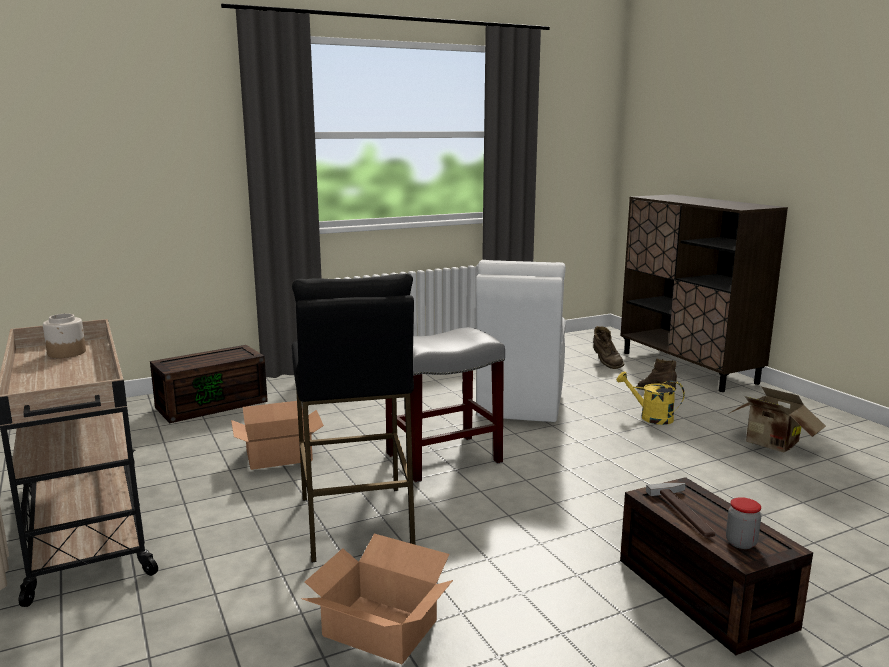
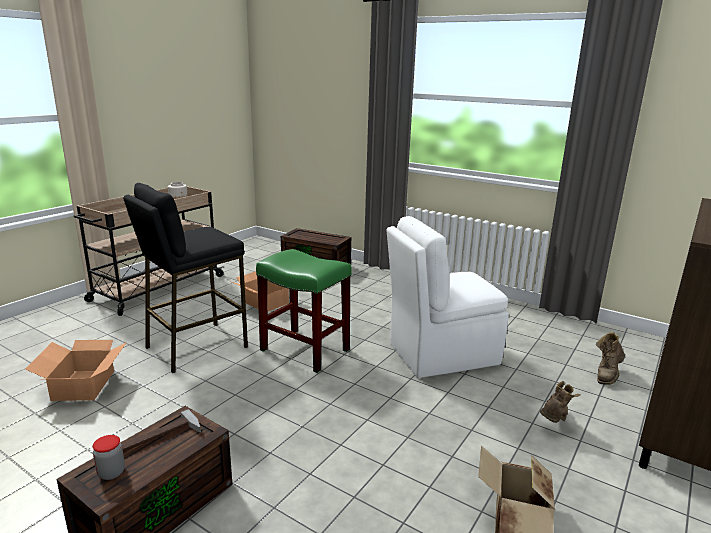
camera: 60 degrees right, 5 degrees up
grey stool [386,327,505,483] -> green stool [256,249,352,373]
yellow watering can [616,372,685,425] -> none

